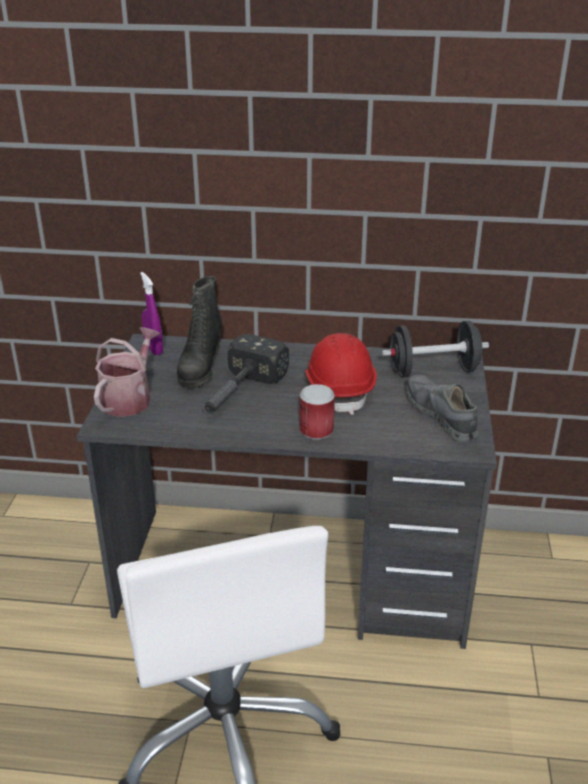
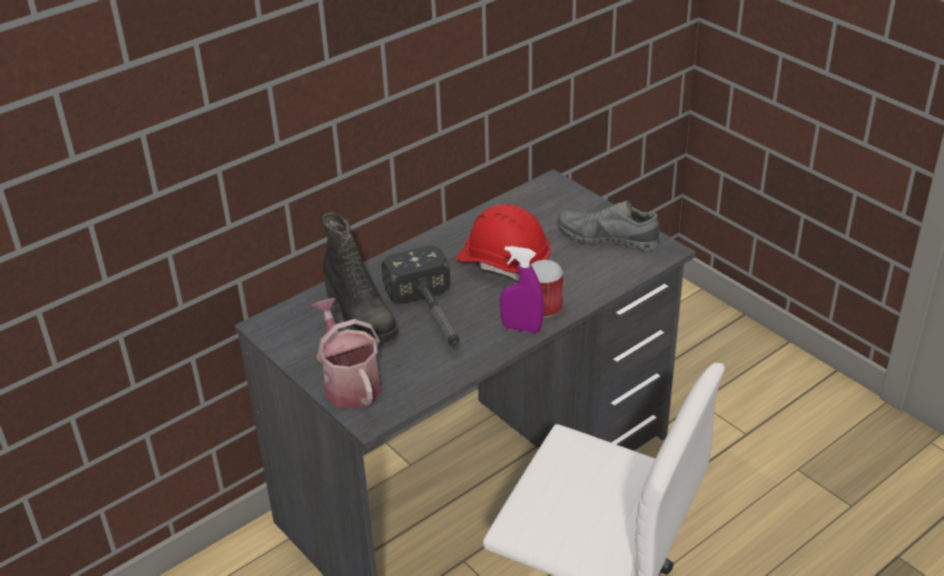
camera: 45 degrees left, 5 degrees up
purple spray bottle [140,272,163,355] -> purple spray bottle moved to [500,246,544,333]
black dumbbell [382,321,489,378] -> none

